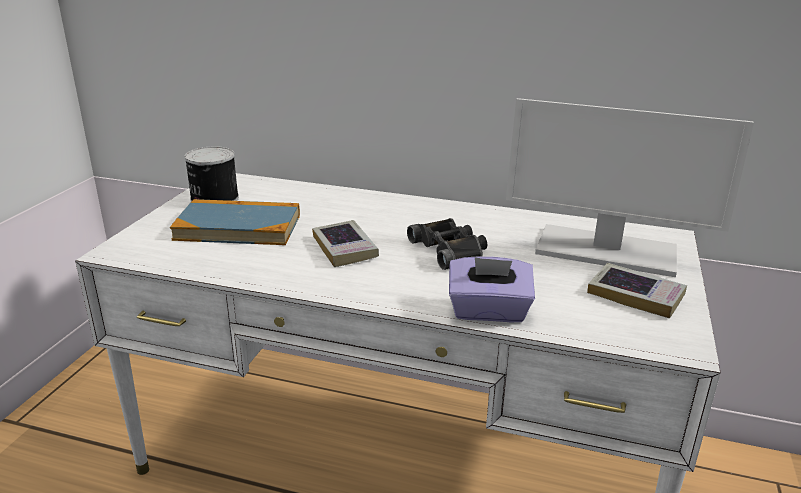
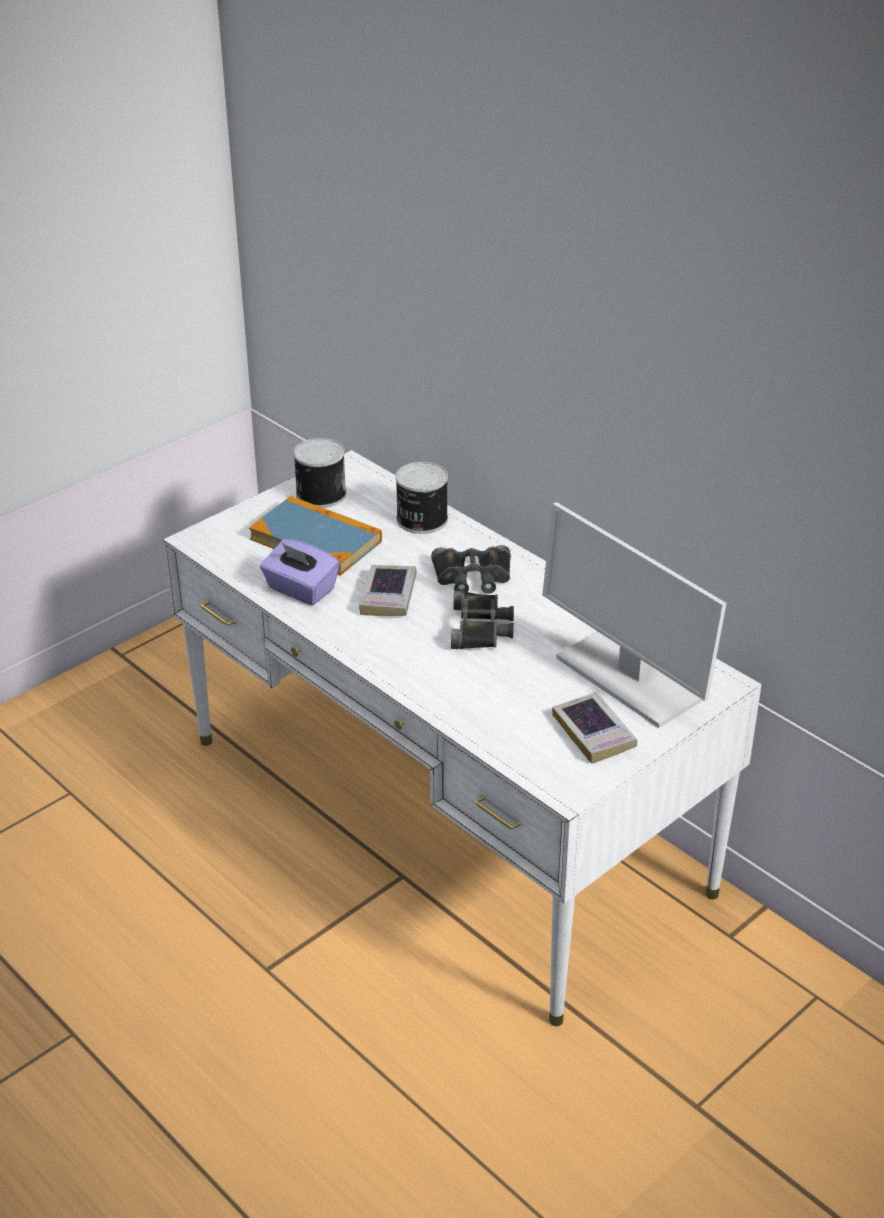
camera: 30 degrees right, 10 degrees up
purple tissue box [449,256,535,322] -> purple tissue box moved to [260,539,340,605]
none -> can [396,462,448,534]
none -> black binoculars [431,545,511,594]

